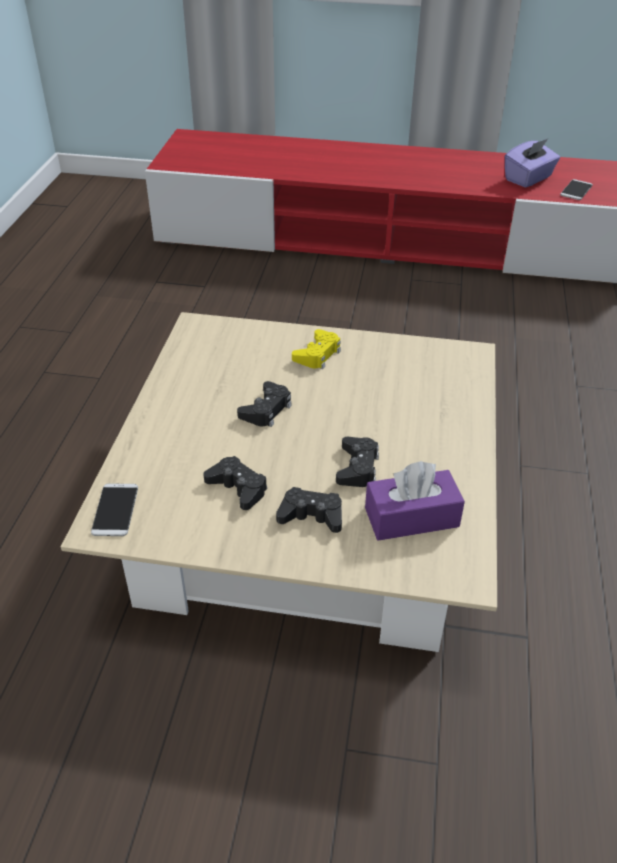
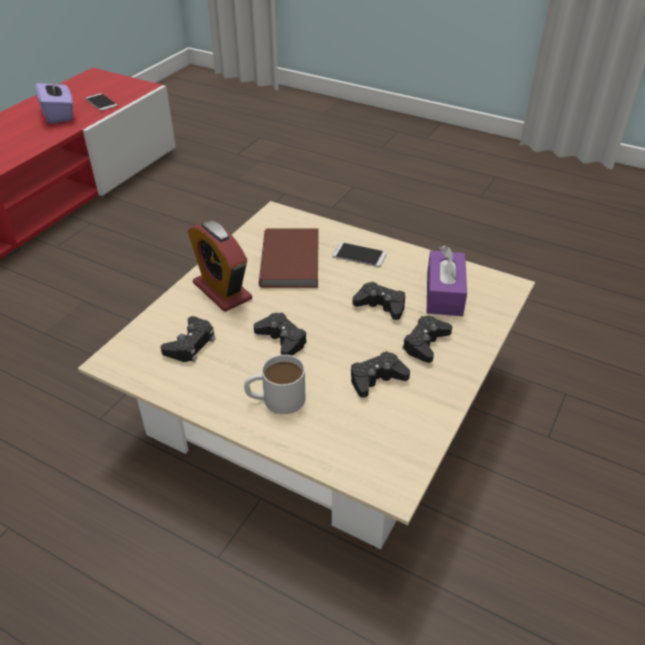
camera: 70 degrees left, 0 degrees up
phone [91,484,138,536] -> phone moved to [332,242,387,267]
yellow game controller [292,329,341,369] -> alarm clock [187,220,252,312]
none -> black game controller [161,316,216,362]
none -> white mug [244,355,306,414]
none -> brown book [259,228,319,288]

